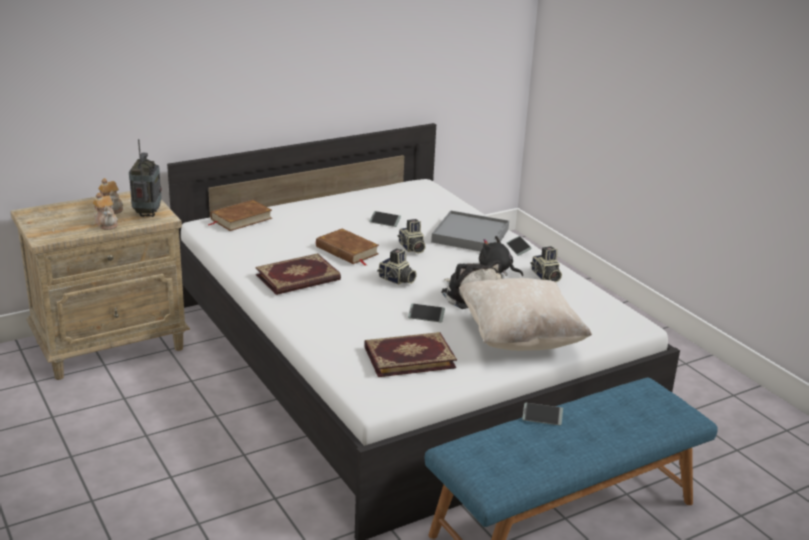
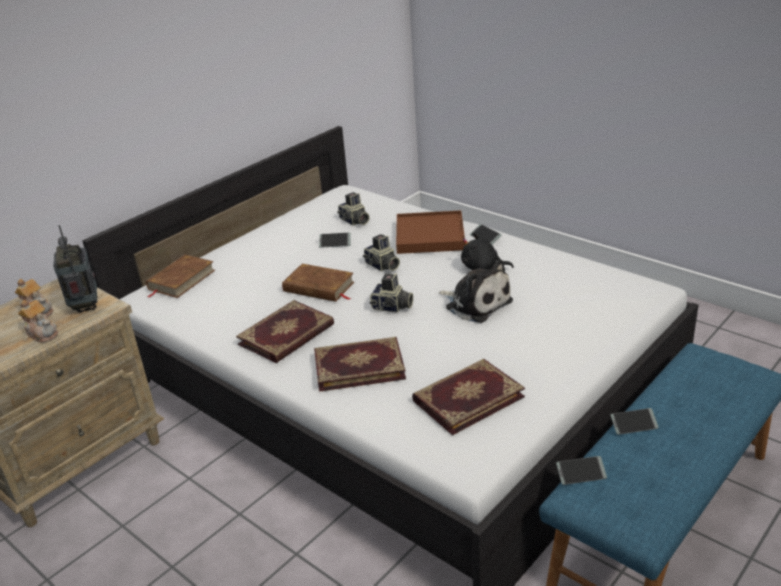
camera: 15 degrees left, 5 degrees up
phone [408,303,445,322] -> phone moved to [556,456,607,485]
grey tray [431,210,509,251] -> brown tray [396,210,465,254]
beige pillow [459,278,592,351] -> none
camera [530,246,562,282] -> camera moved to [337,192,370,225]
none -> book [314,337,406,392]

